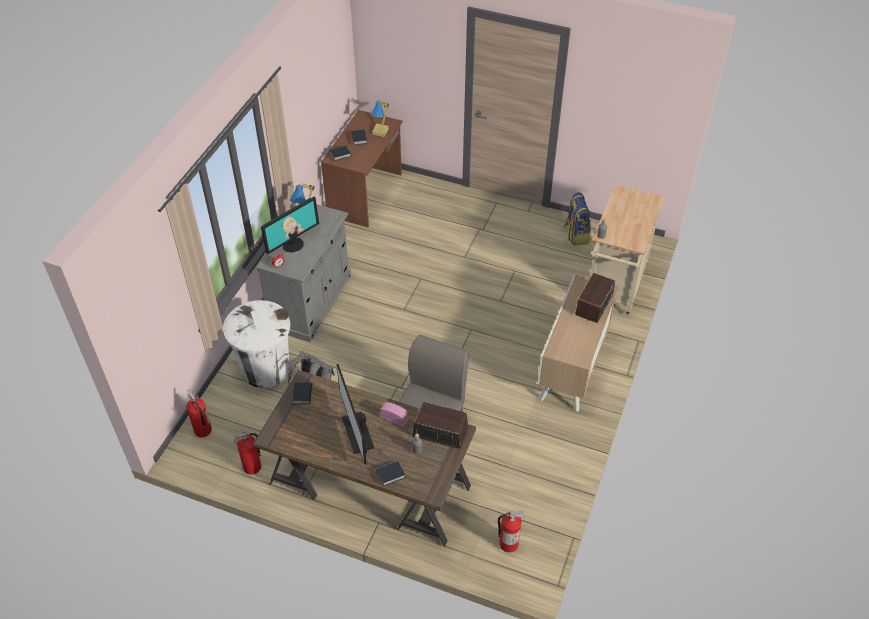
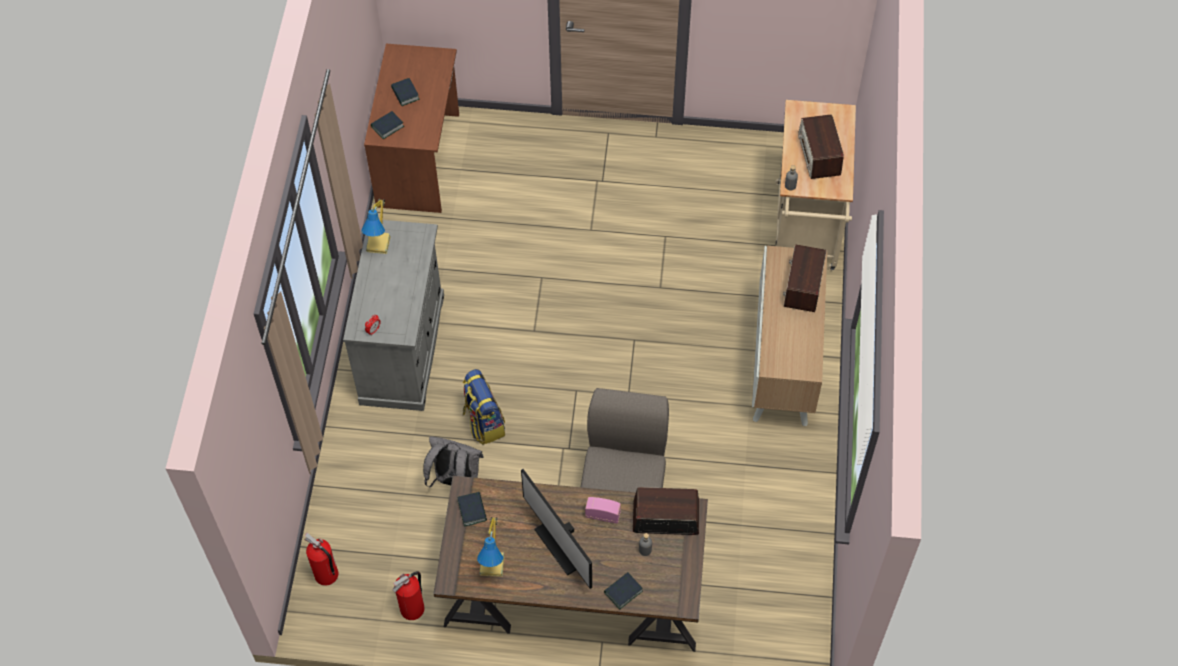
camera: 15 degrees left, 10 degrees up
white trash can [223,300,290,388] -> none
monitor [261,197,319,254] -> none
table lamp [370,100,389,137] -> table lamp moved to [477,517,504,576]
fire extinguisher [498,510,524,553] -> none
backpack [564,192,591,246] -> backpack moved to [463,369,505,445]
none -> radio [798,114,844,179]

